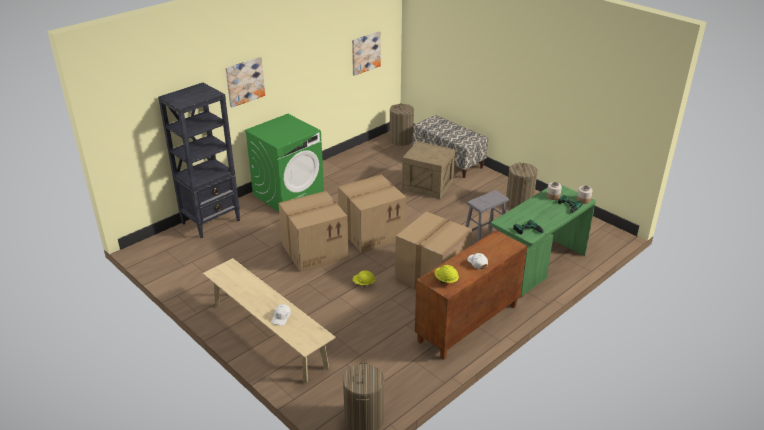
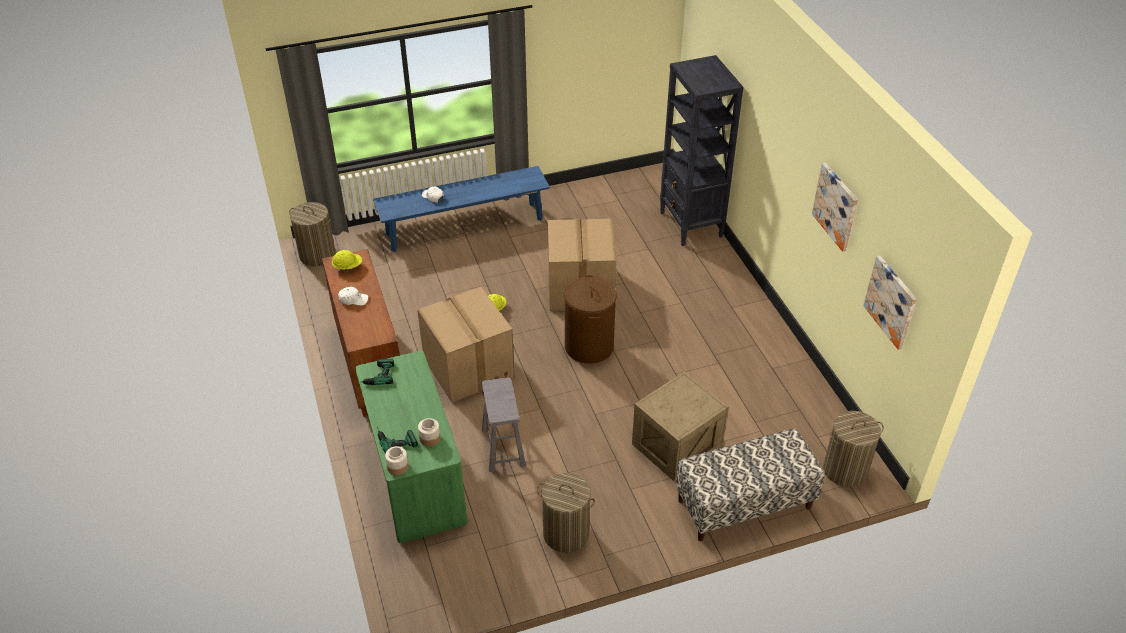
camera: 115 degrees right, 10 degrees up
beige bench [203,258,336,383] -> blue bench [373,166,550,252]
picture [225,57,265,107] -> picture moved to [812,163,858,252]
green washing machine [245,114,324,212] -> none
cardboard box [338,174,406,253] -> brown laundry basket [564,275,617,364]

